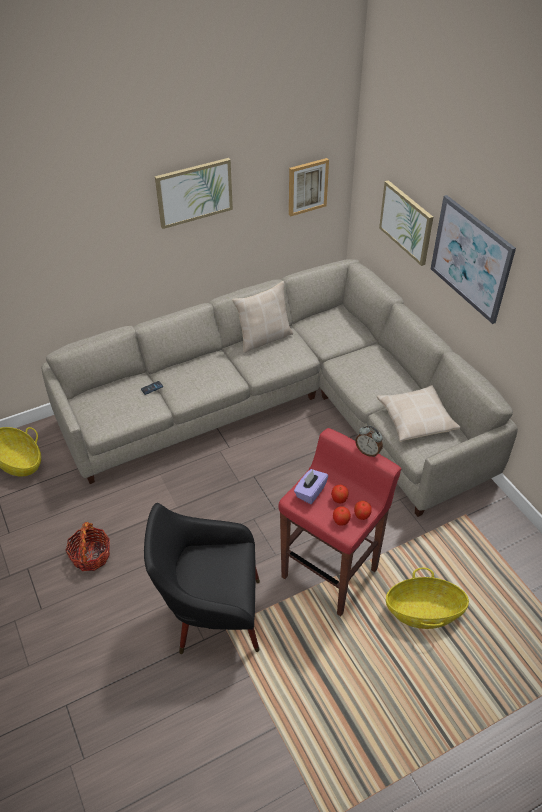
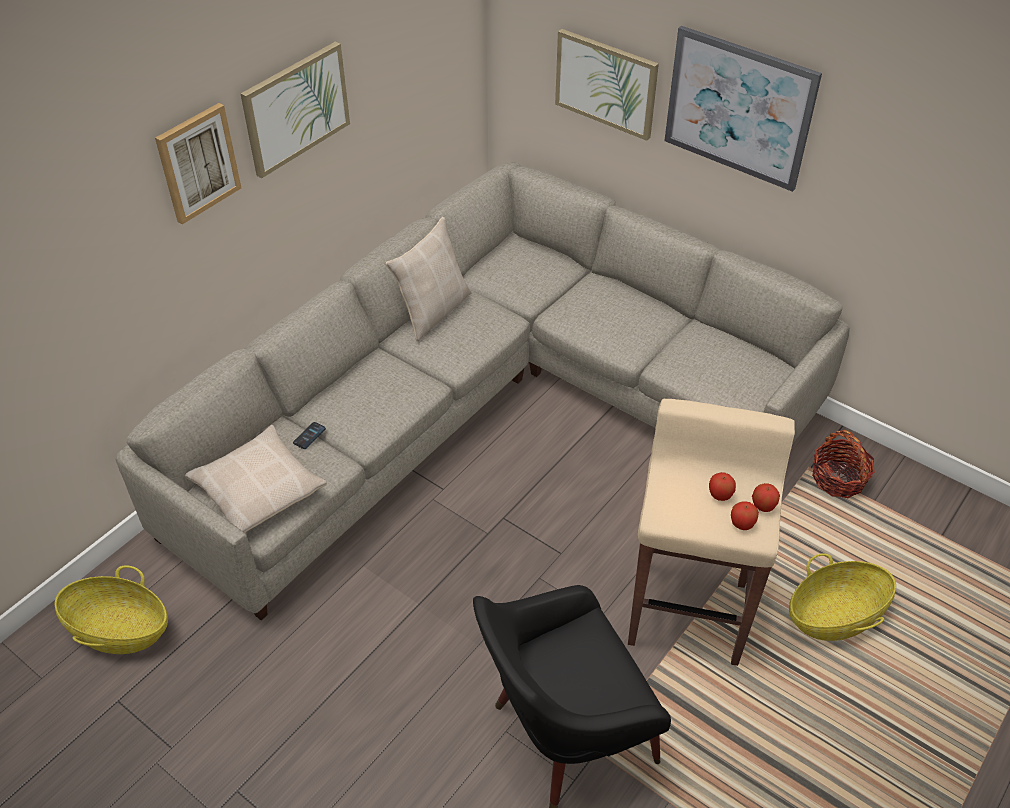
camera: 25 degrees left, 0 degrees up
basket [65,522,110,571] -> basket moved to [812,430,875,498]
red stool [279,428,401,616] -> beige stool [628,399,795,666]
picture [289,158,329,217] -> picture moved to [155,103,241,225]
purple tissue box [294,469,328,504] -> none
alarm clock [355,425,383,457] -> none
beige pillow [377,385,460,442] -> beige pillow moved to [185,425,327,533]

